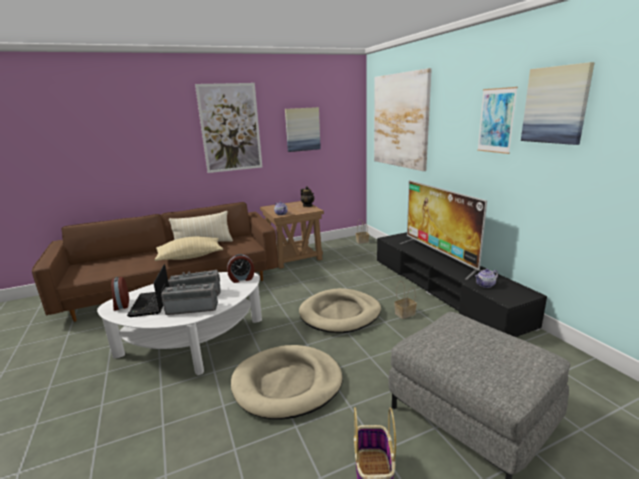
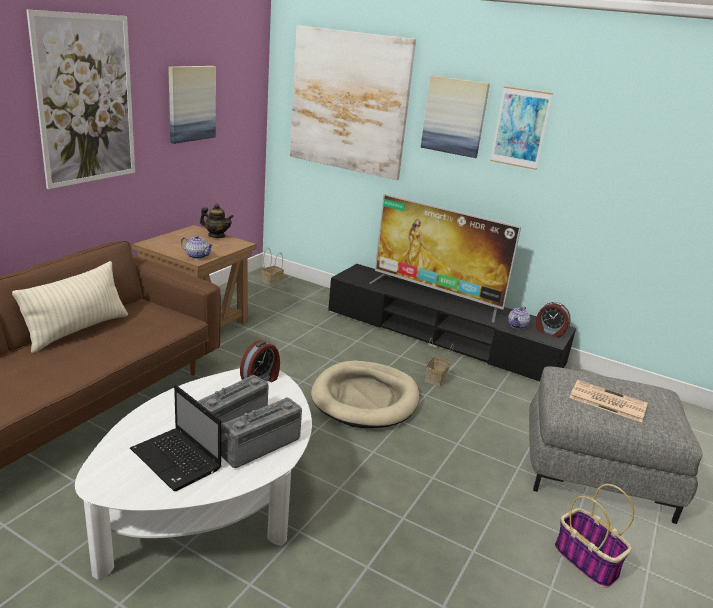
camera: 40 degrees left, 5 degrees up
alarm clock [111,277,129,311] -> alarm clock moved to [536,302,570,338]
beige pillow [155,236,223,261] -> none
beige dog bed [231,345,343,420] -> none
picture [521,62,595,145] -> picture moved to [421,75,490,158]
none -> newspaper [569,380,648,422]

